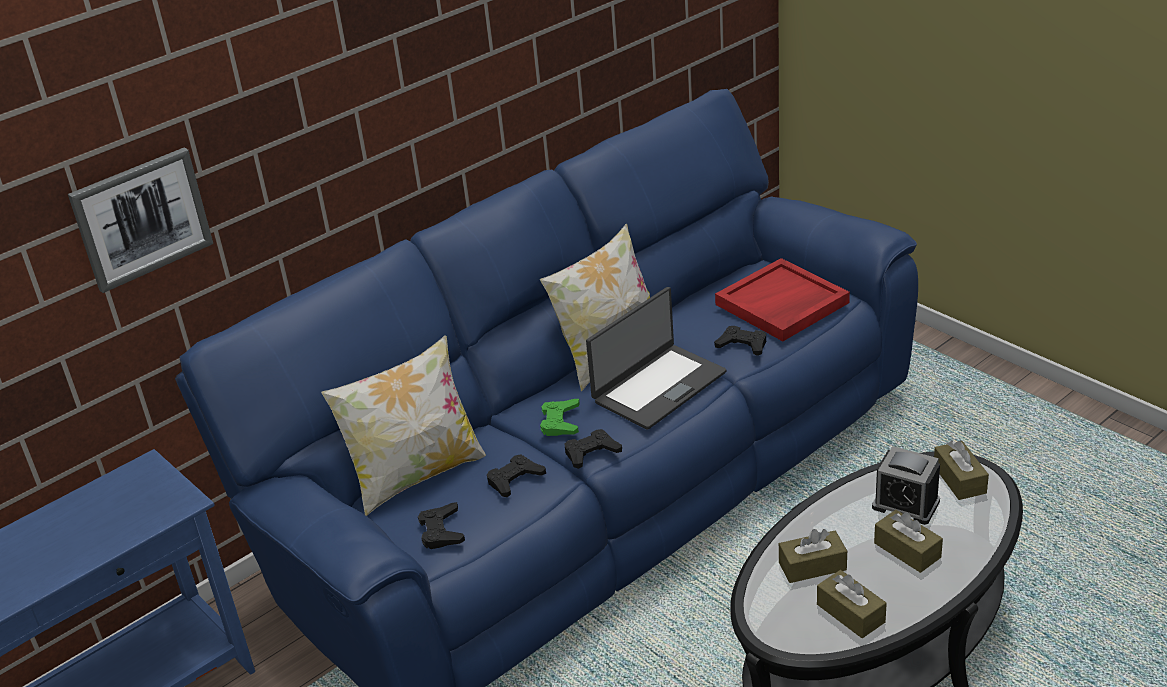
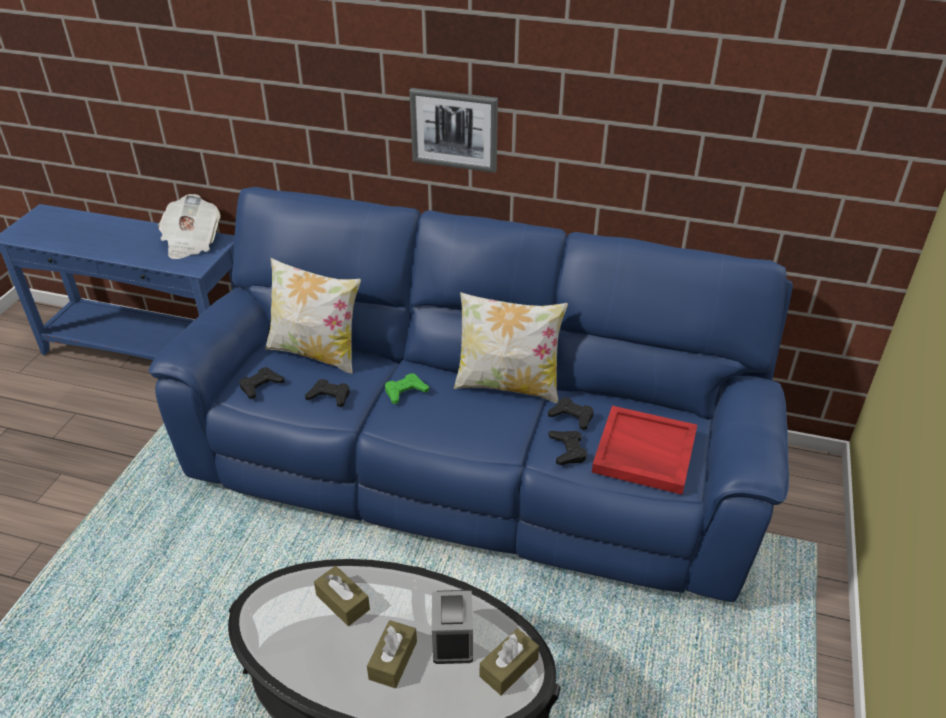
camera: 55 degrees right, 5 degrees up
picture [68,147,213,293] -> picture moved to [409,88,498,173]
black game controller [565,429,622,469] -> black game controller moved to [548,397,594,430]
laptop [586,287,726,430] -> none
brown tissue box [817,570,887,638] -> none
none -> newspaper [158,194,220,259]

